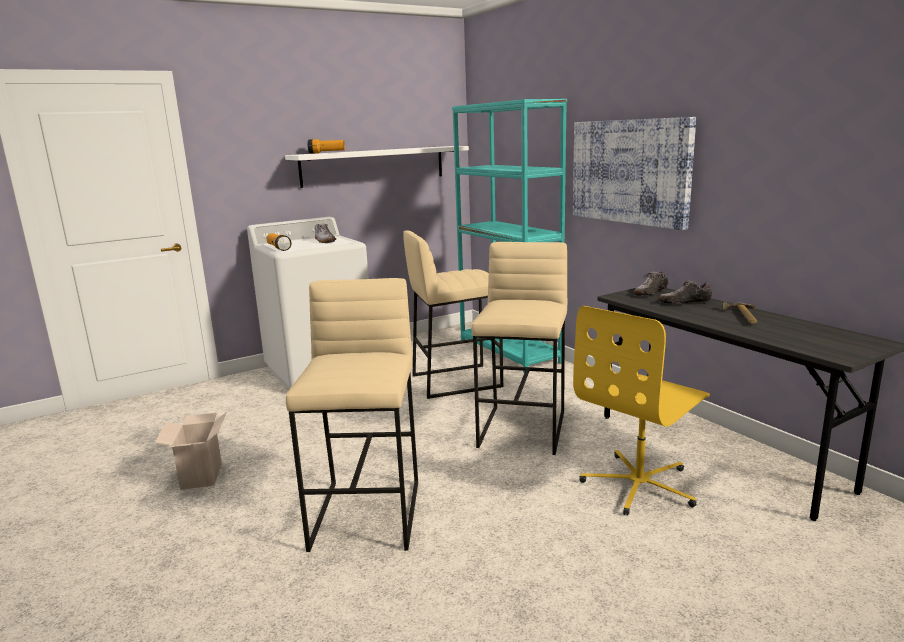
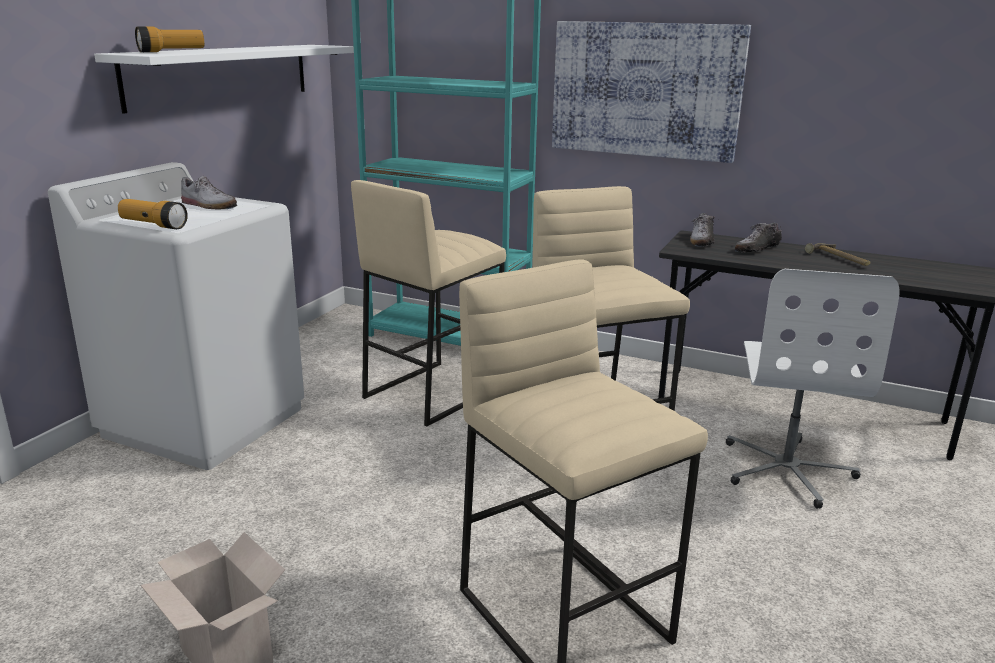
camera: 35 degrees left, 5 degrees up
yellow office chair [573,306,710,516] -> white office chair [726,269,899,508]

